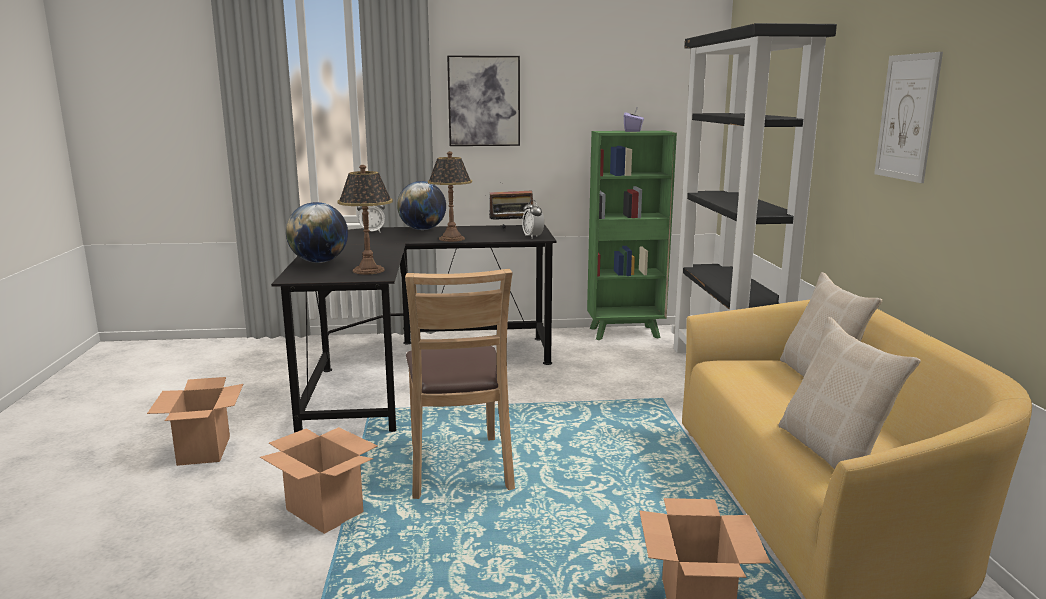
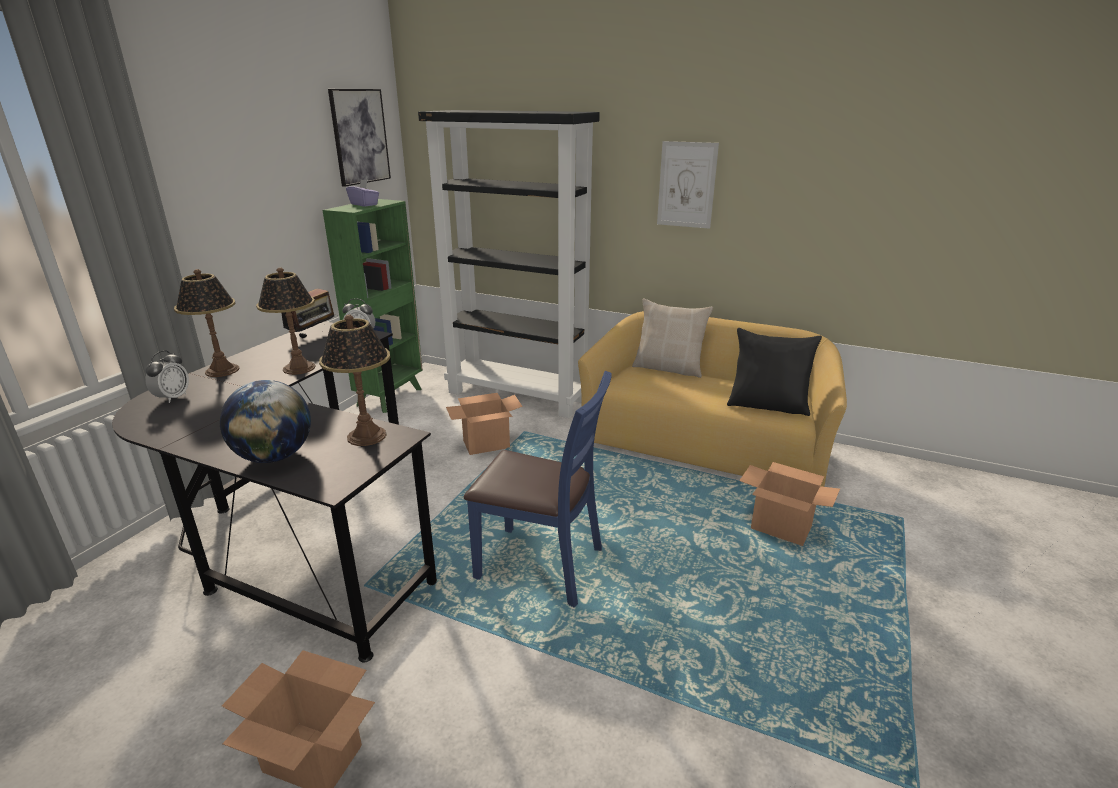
camera: 60 degrees left, 10 degrees up
cardboard box [260,427,378,534] -> cardboard box moved to [446,393,523,455]
globe [397,181,446,230] -> table lamp [174,269,239,377]
brown chair [405,269,515,499] -> blue chair [464,371,612,608]
picture [447,55,520,146] -> picture moved to [328,89,391,187]
beige pillow [778,317,921,469] -> black pillow [727,328,822,416]

